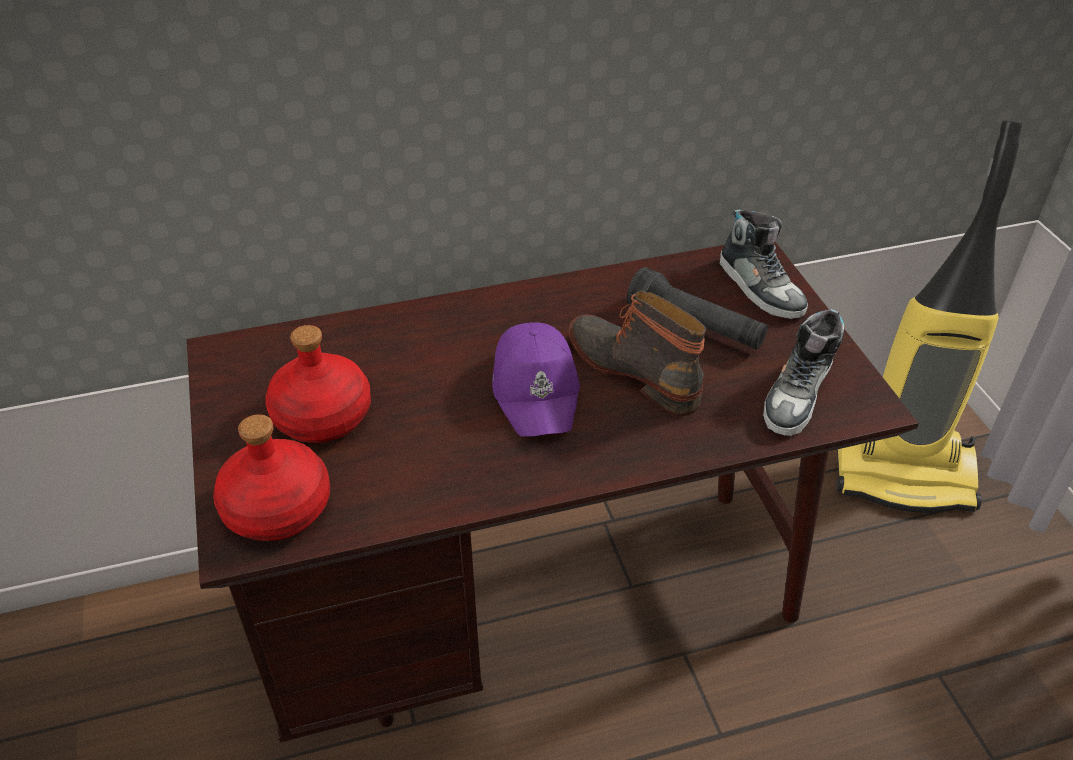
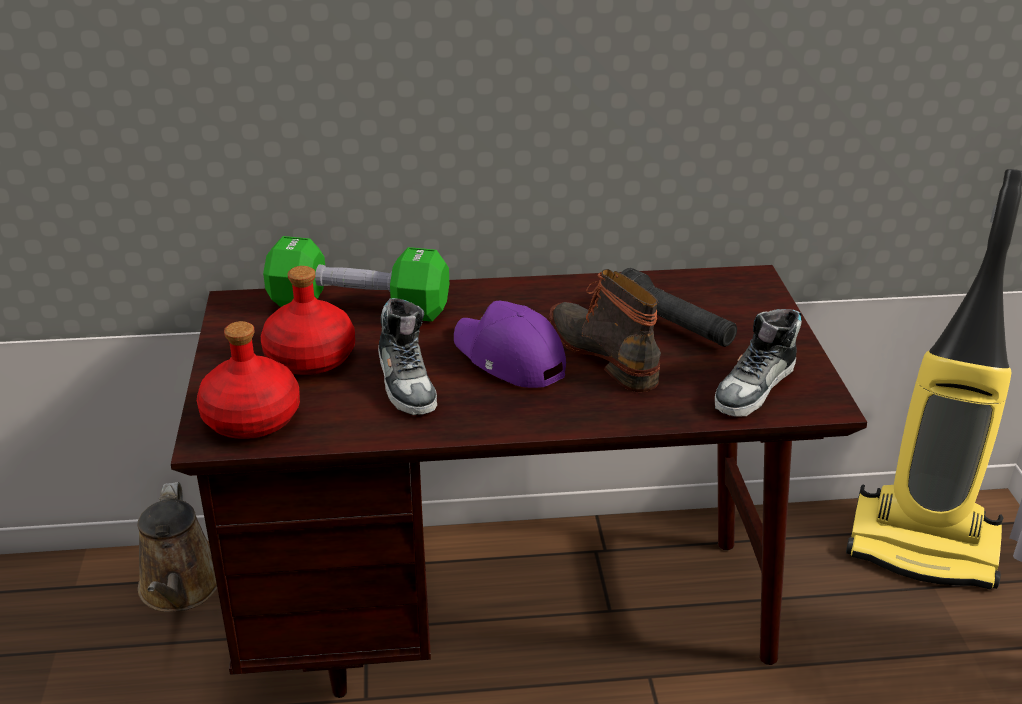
camera: 10 degrees right, 10 degrees down
purple cap [492,322,580,437] -> purple cap turned 135 degrees clockwise [454,301,566,388]
shoe [720,209,808,319] -> shoe moved to [378,298,437,415]
none -> brown watering can [138,482,217,612]
none -> green dumbbell [263,236,449,322]

